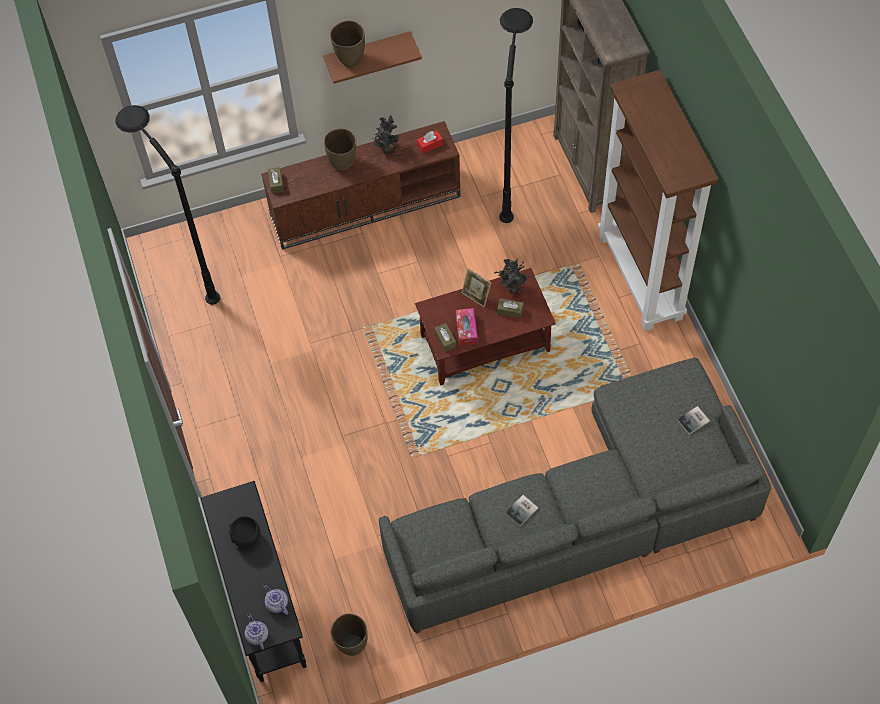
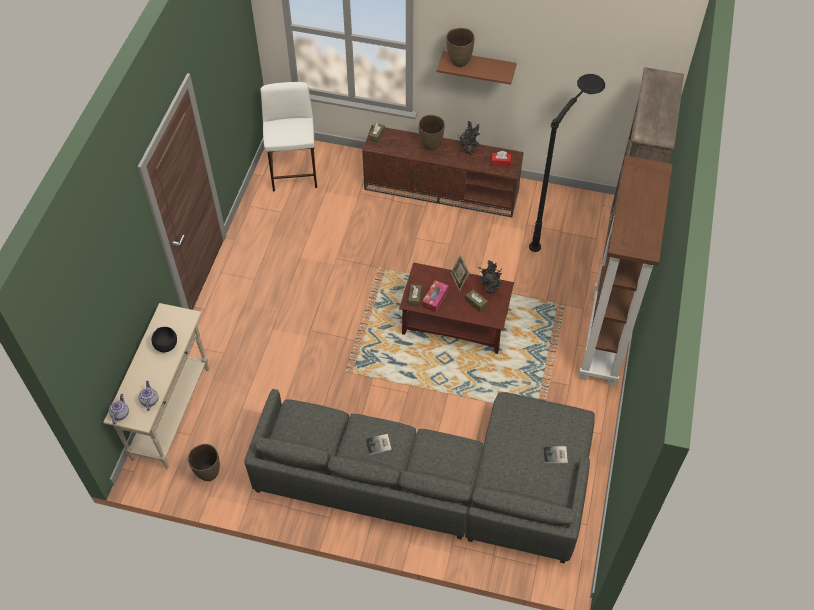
camera: 30 degrees right, 5 degrees down
black floor lamp [116,105,220,305] -> white stool [261,82,317,191]
black console table [201,481,307,682] -> beige console table [103,303,209,469]

